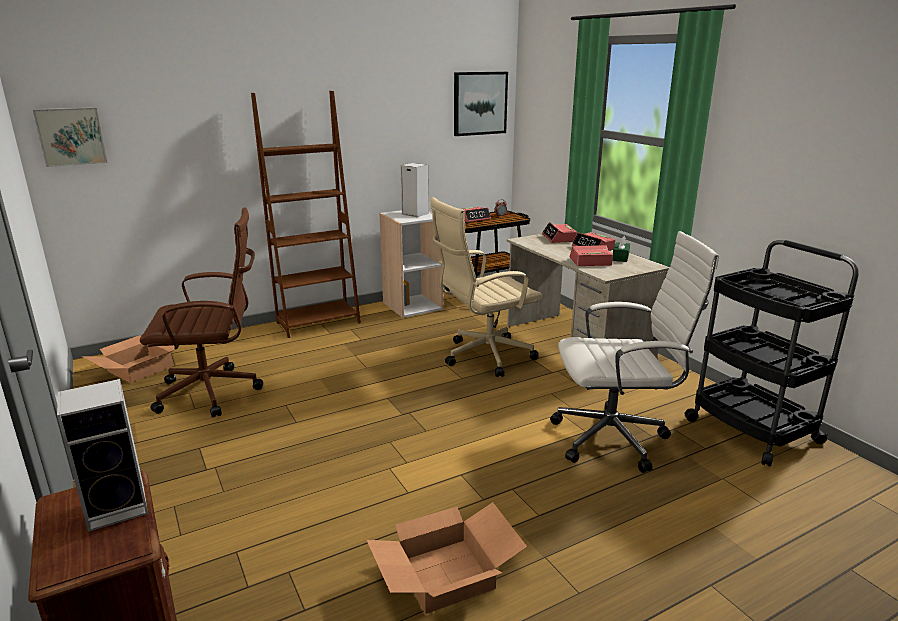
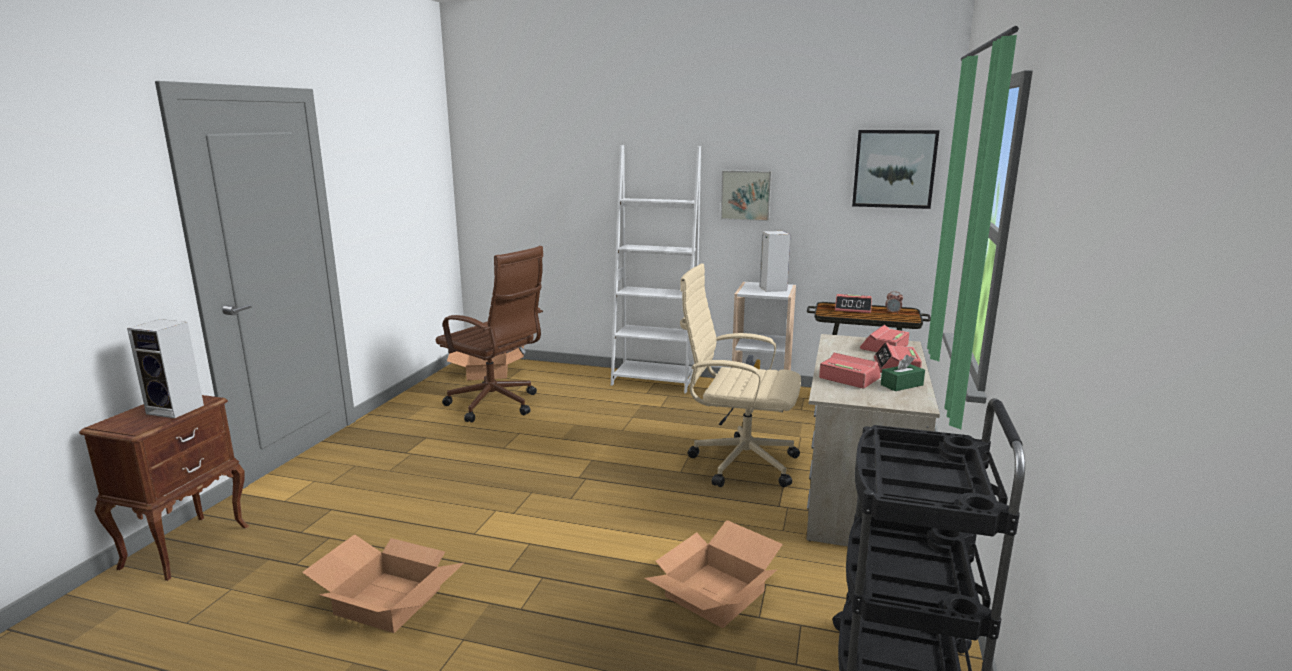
camera: 45 degrees right, 5 degrees down
picture [33,107,107,167] -> picture moved to [720,170,772,221]
brown bookcase [251,91,361,338] -> white bookcase [611,145,701,393]
white office chair [550,231,719,473] -> cardboard box [644,520,783,628]

